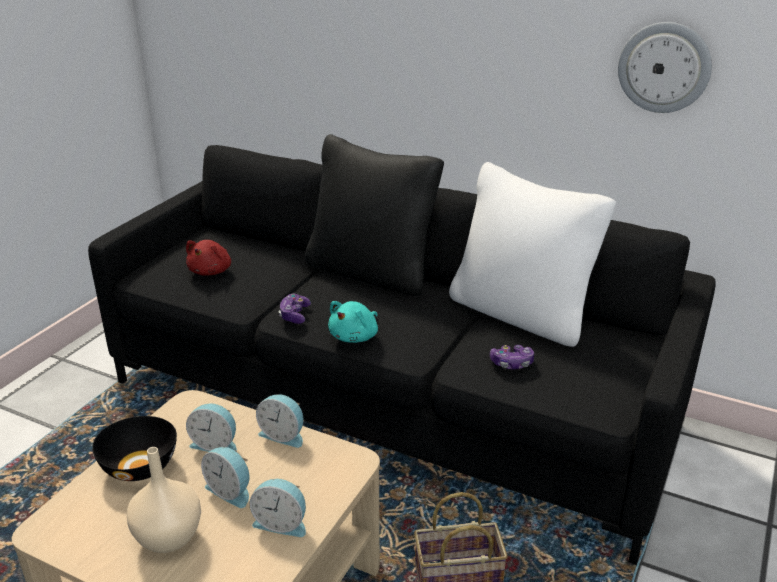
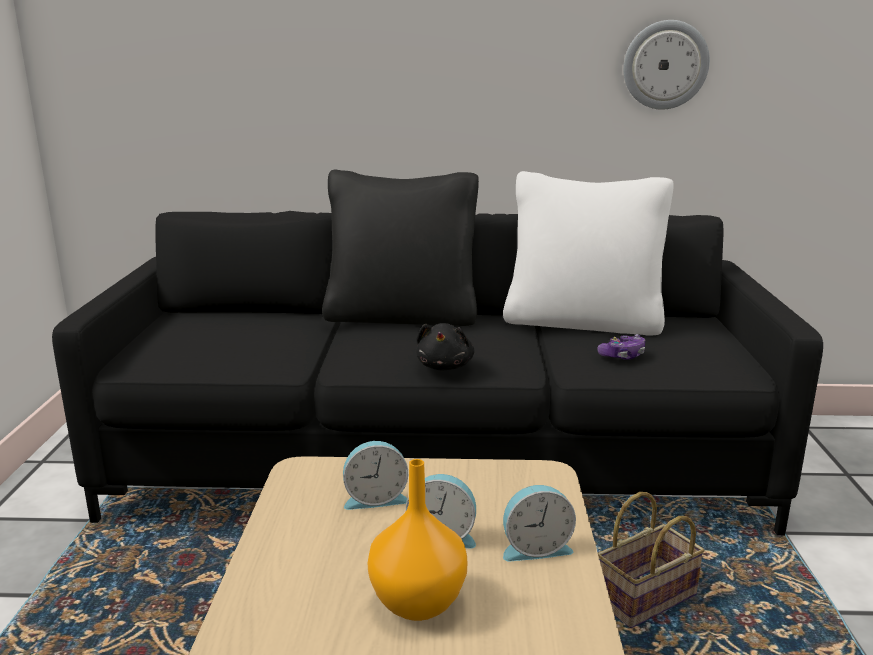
camera: 25 degrees left, 10 degrees down
black bowl [92,416,177,481] -> none
beige vase [127,447,201,553] -> orange vase [367,459,467,621]
red plush toy [186,240,231,276] -> none
alarm clock [256,394,303,448] -> none
game controller [278,293,311,324] -> none
turquoise plush toy [328,301,378,343] -> black plush toy [416,323,474,370]

